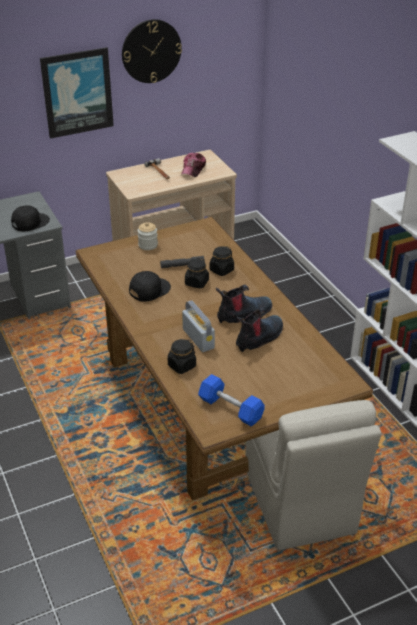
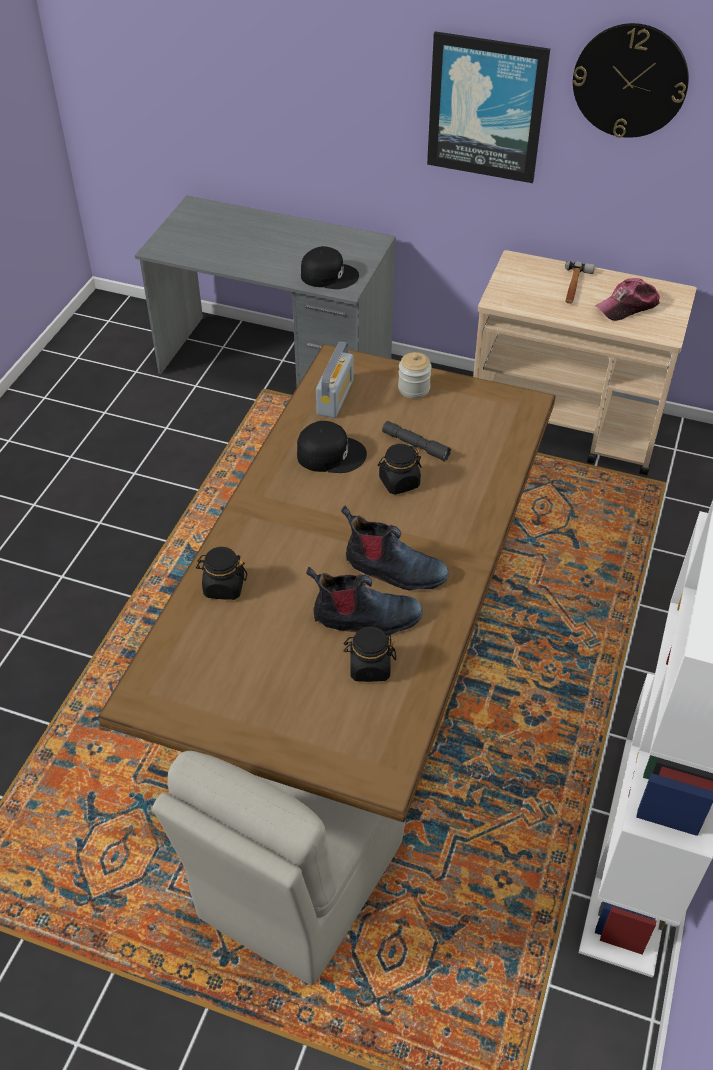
camera: 45 degrees right, 10 degrees up
radio [182,300,215,352] -> radio moved to [316,341,354,418]
blue dumbbell [198,374,265,426] -> none
black jar [210,246,234,276] -> black jar moved to [344,626,396,682]

